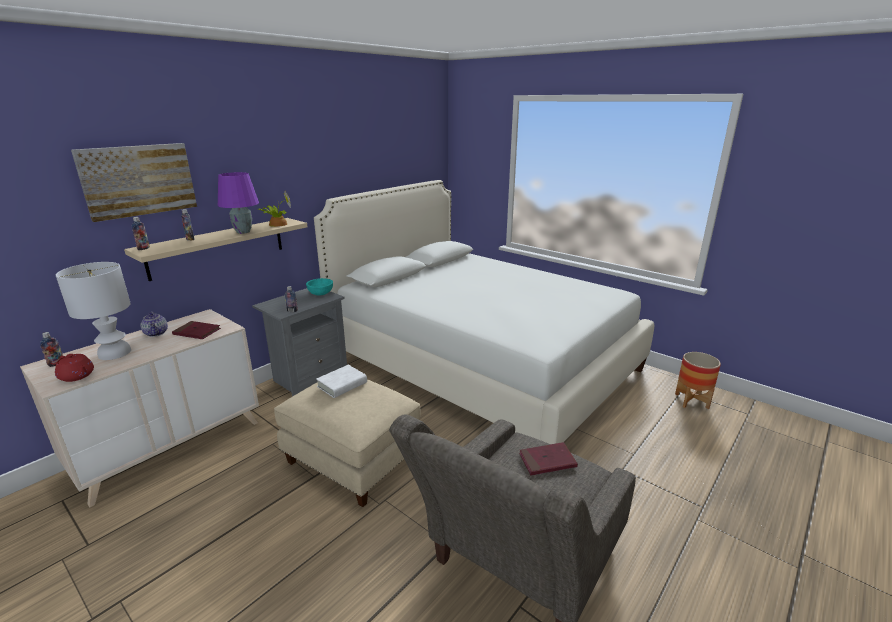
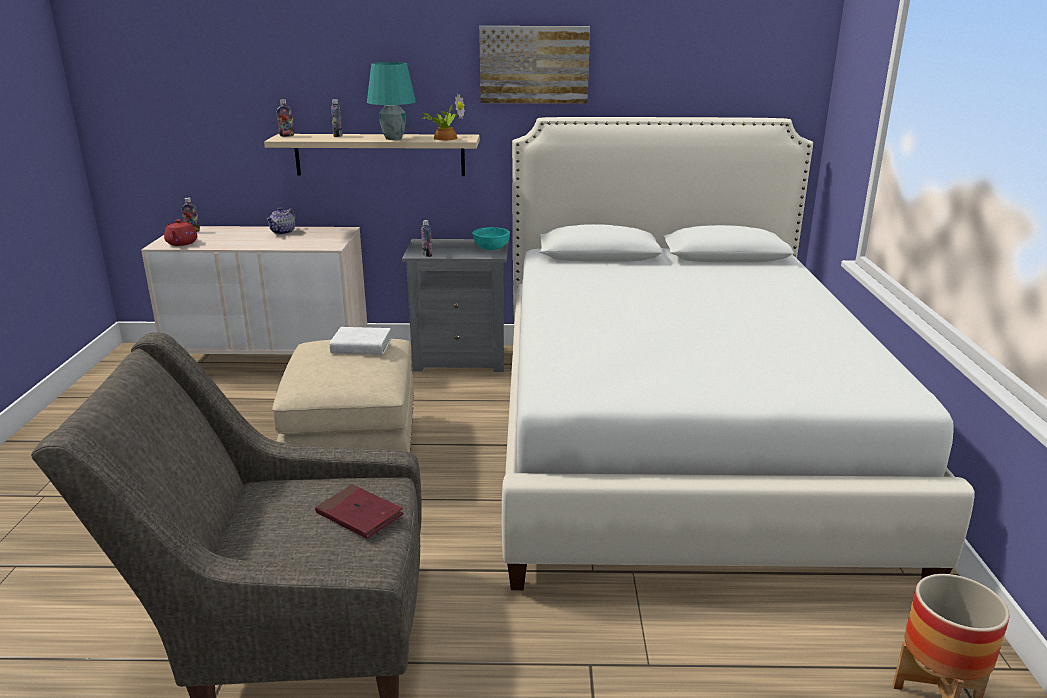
camera: 50 degrees right, 0 degrees up
white table lamp [56,262,131,360] -> none
picture [71,143,197,222] -> picture moved to [479,26,590,104]
red book [172,321,221,339] -> none
purple table lamp [218,172,259,234] -> turquoise table lamp [367,62,416,140]

